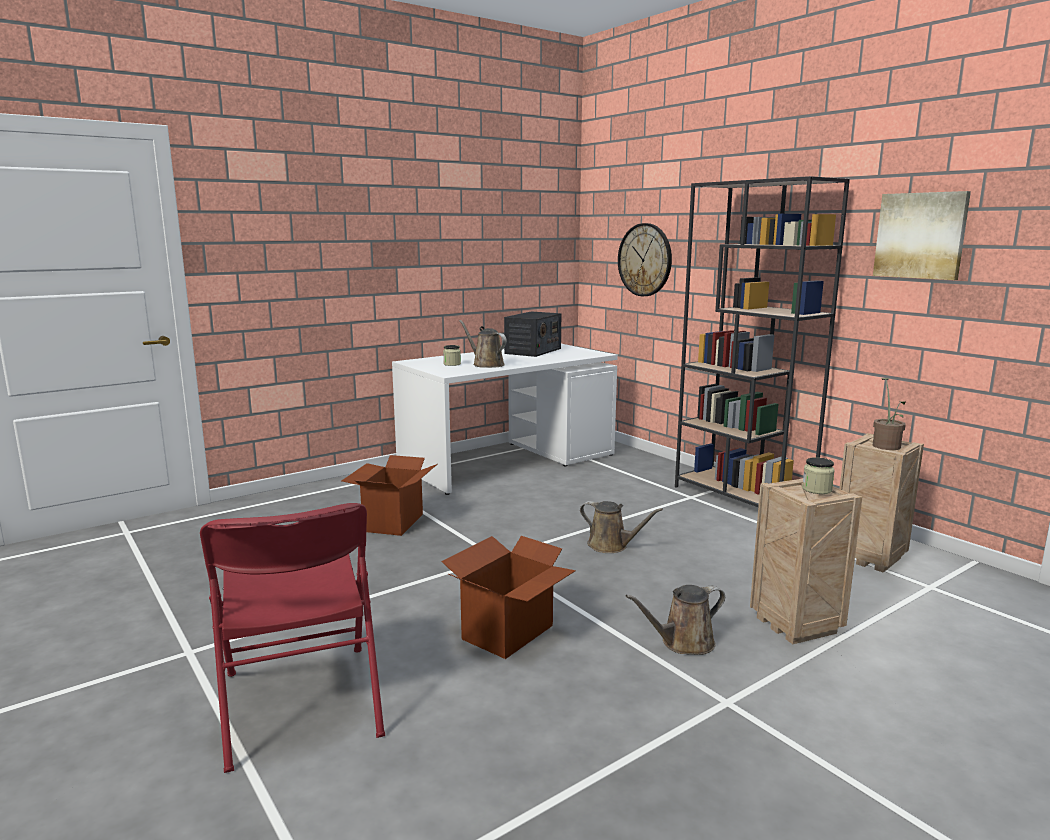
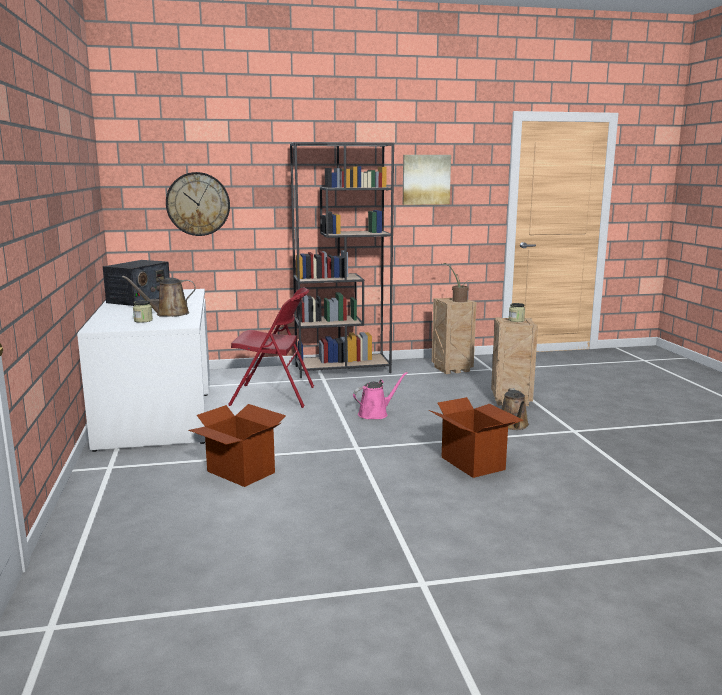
camera: 65 degrees left, 0 degrees up
red chair [200,503,385,773] -> red chair moved to [228,288,314,408]
radio [504,312,561,357] -> radio turned 60 degrees clockwise [103,260,170,306]
brown watering can [580,501,663,553] -> pink watering can [353,372,408,419]

